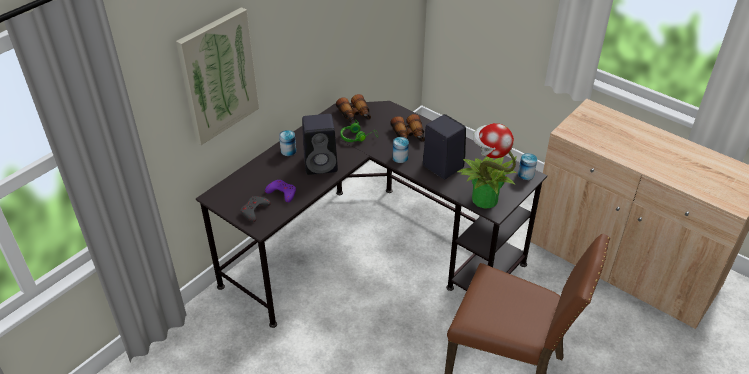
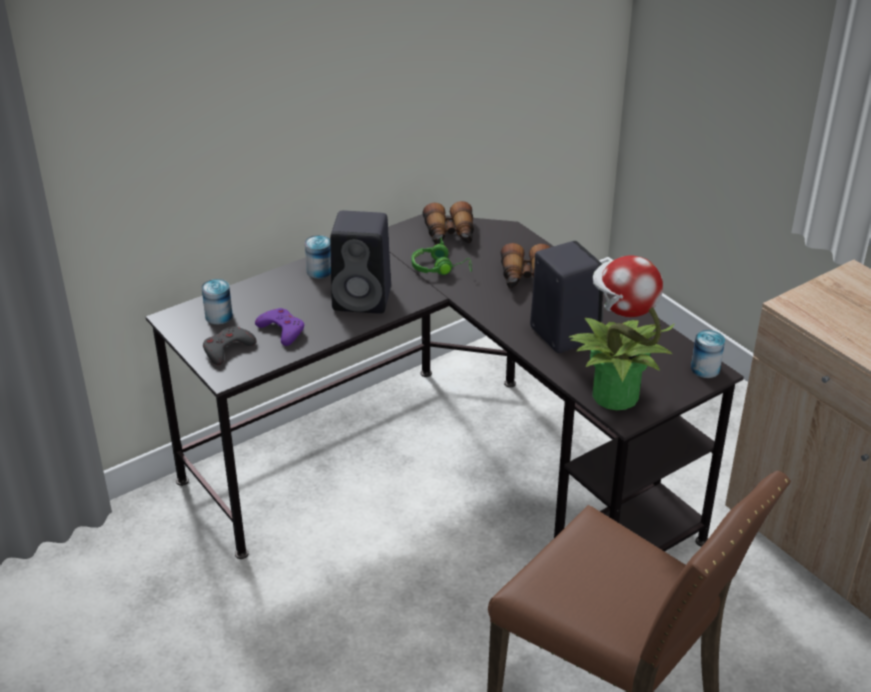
camera: 15 degrees right, 5 degrees down
picture [176,7,259,145] -> none
can [393,137,409,163] -> can moved to [202,279,233,325]

